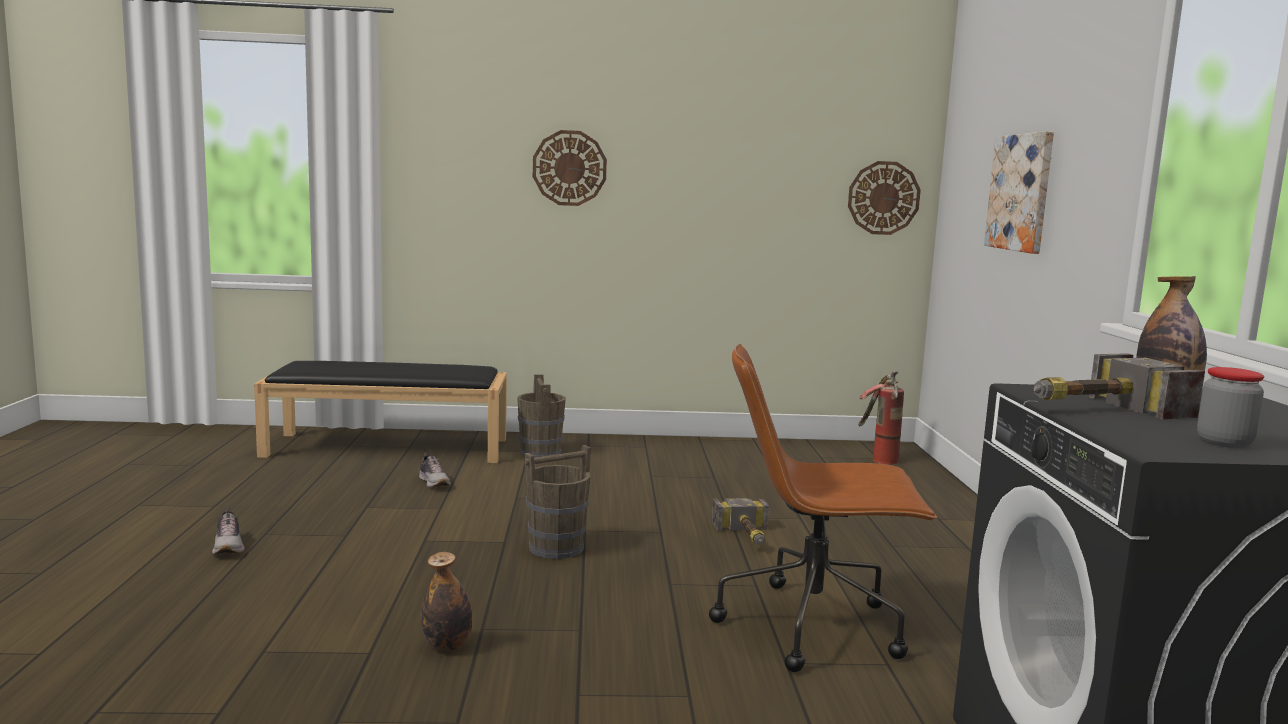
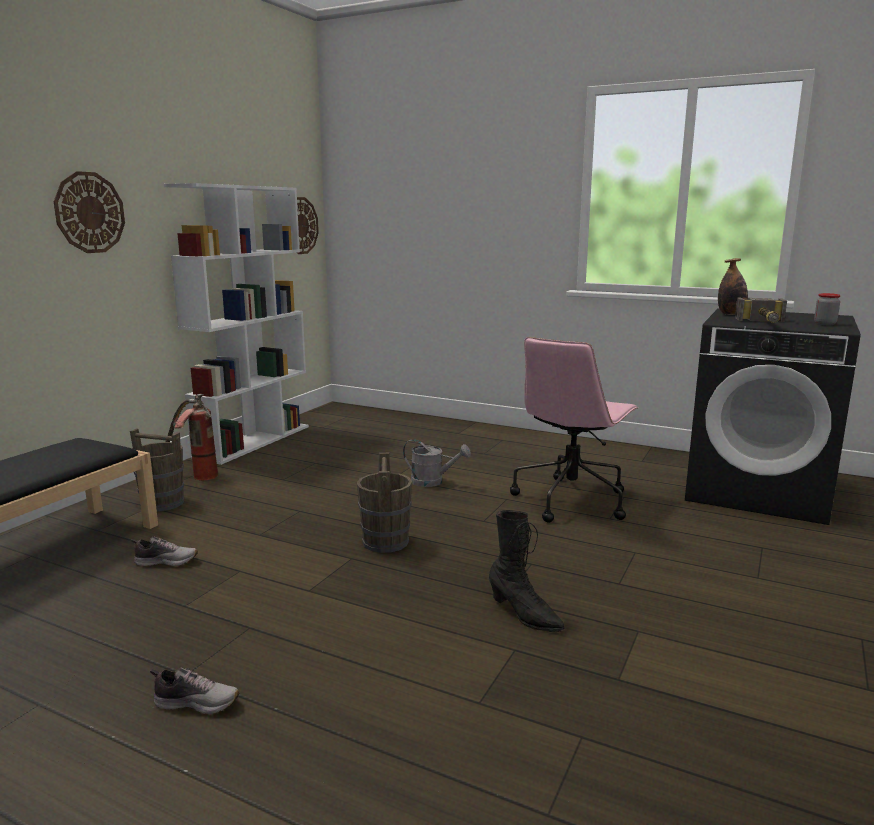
camera: 60 degrees left, 5 degrees up
bottle [421,552,472,651] -> black boot [489,510,564,632]
brown office chair [709,344,938,672] -> pink office chair [510,337,638,523]
hammer [712,498,769,545] -> grey watering can [403,439,471,487]
fire extinguisher [858,371,904,465] -> fire extinguisher moved to [166,394,218,481]
picture [984,131,1054,254] -> none
none -> white bookcase [164,183,309,465]

